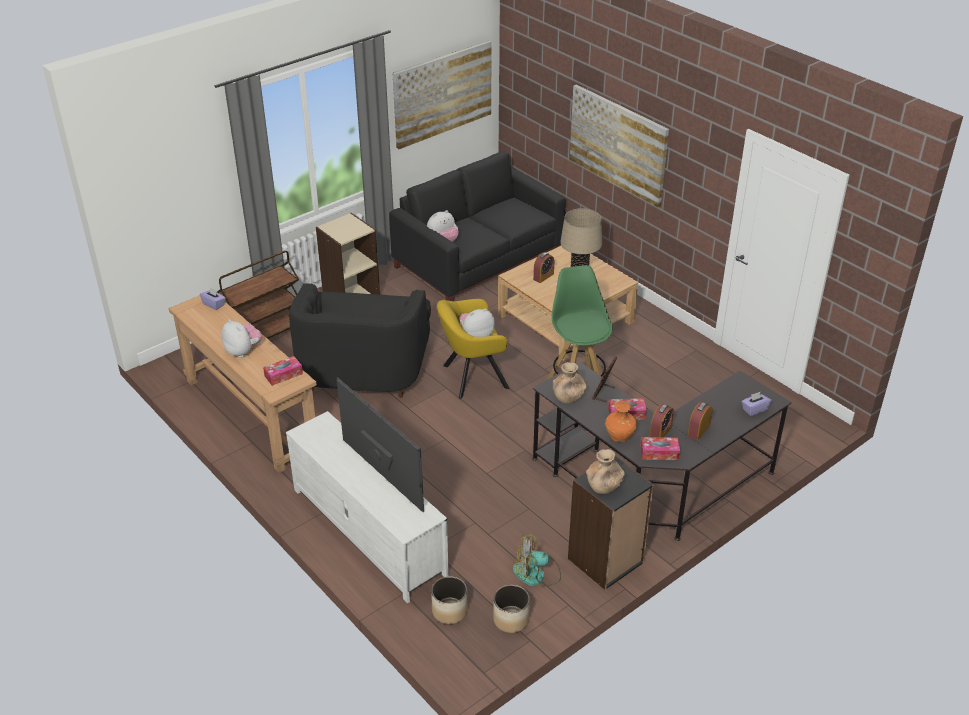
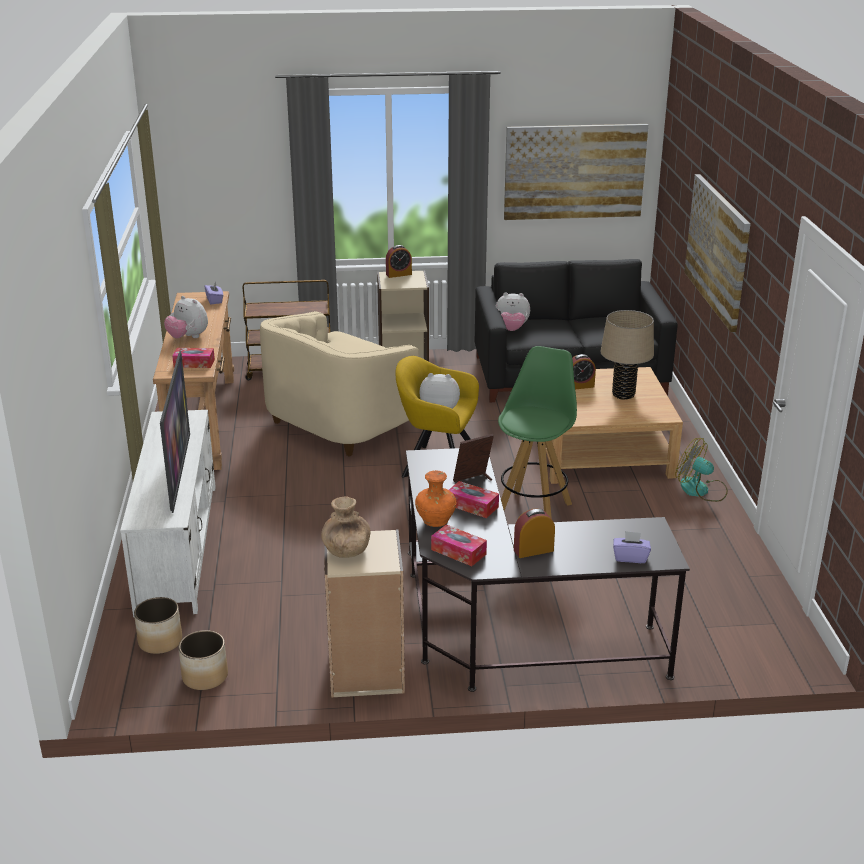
camera: 35 degrees right, 10 degrees down
plush toy [222,319,262,358] -> plush toy turned 135 degrees clockwise [164,296,208,338]
black armchair [289,283,431,398] -> beige armchair [260,311,419,457]
fan [513,533,561,586] -> fan moved to [675,438,728,502]
brown vase [553,362,587,403] -> none
black bookcase [568,456,654,590] -> beige bookcase [324,530,405,698]
alarm clock [649,404,674,438] -> alarm clock moved to [386,245,412,278]

